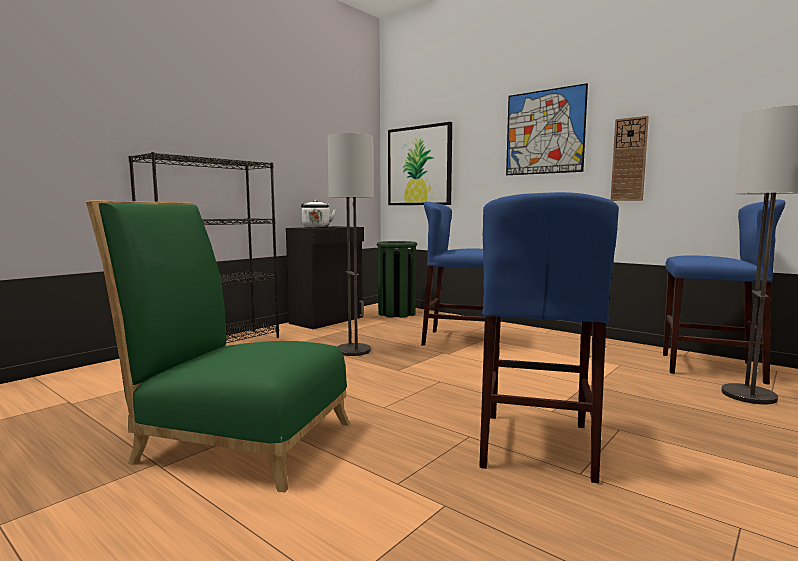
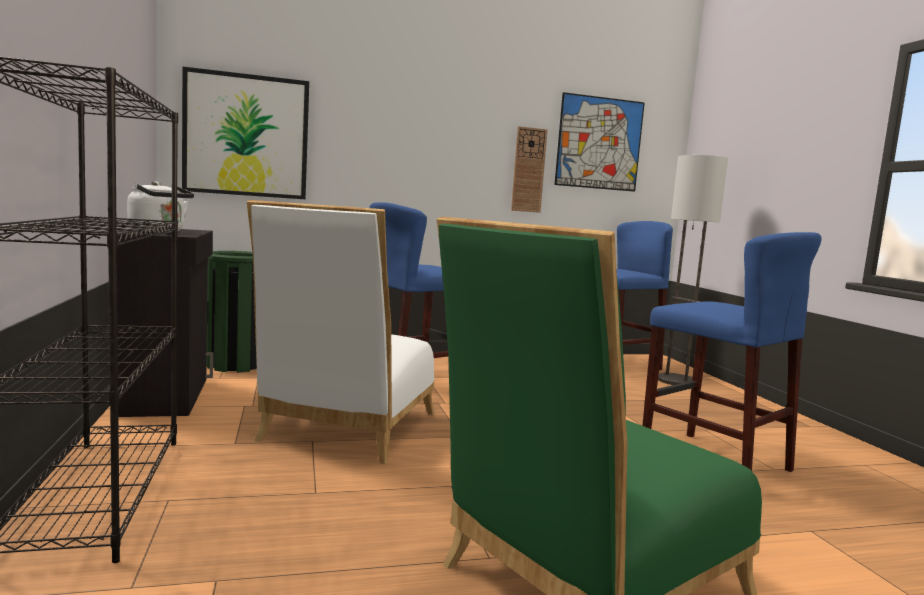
camera: 55 degrees left, 0 degrees up
floor lamp [328,133,373,356] -> white chair [247,200,435,464]
picture [506,83,588,175] -> picture moved to [554,92,645,192]

